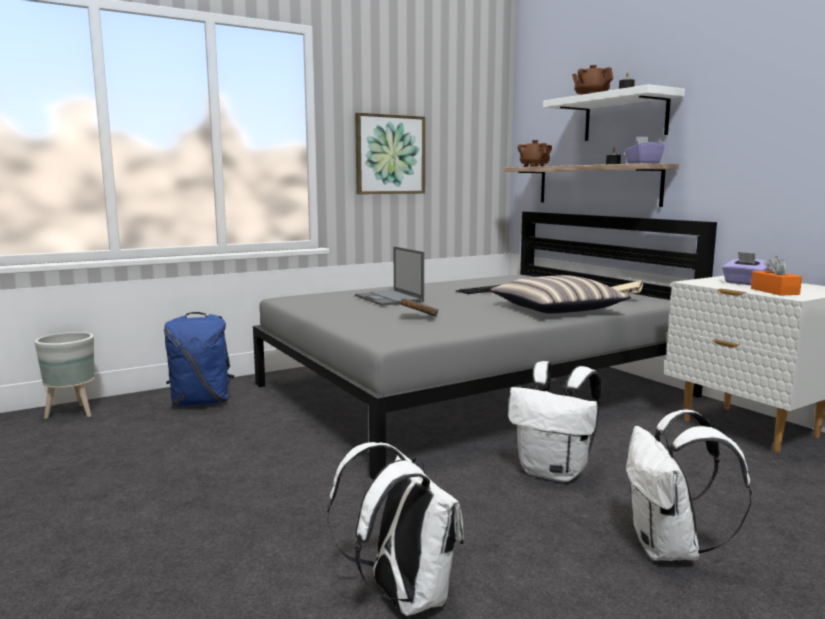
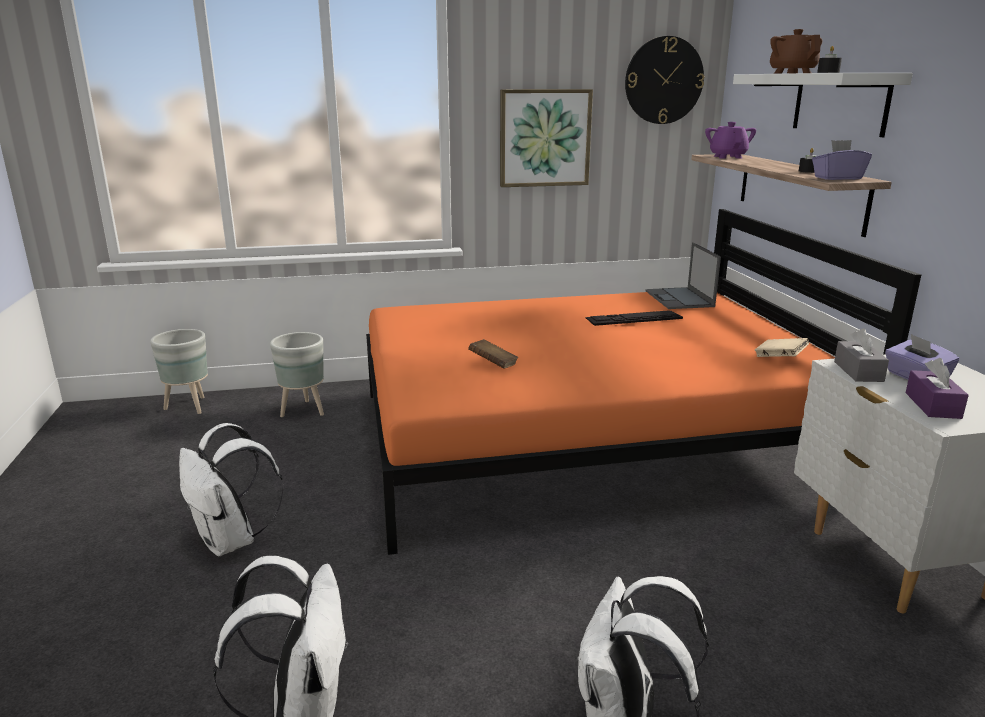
camera: 20 degrees right, 10 degrees up
blue backpack [164,312,235,406] -> grey planter [270,332,324,417]
grey bed [253,212,717,480] -> orange bed [366,209,921,555]
laptop [355,246,424,306] -> laptop moved to [646,243,721,309]
pillow [490,275,631,313] -> none
white backpack [508,361,601,482] -> white backpack moved to [179,423,284,556]
brown teapot [518,140,552,167] -> purple teapot [705,122,756,159]
orange tissue box [751,256,802,296] -> purple tissue box [906,358,969,419]
none -> wall clock [625,36,704,124]
none -> grey tissue box [834,329,889,382]

